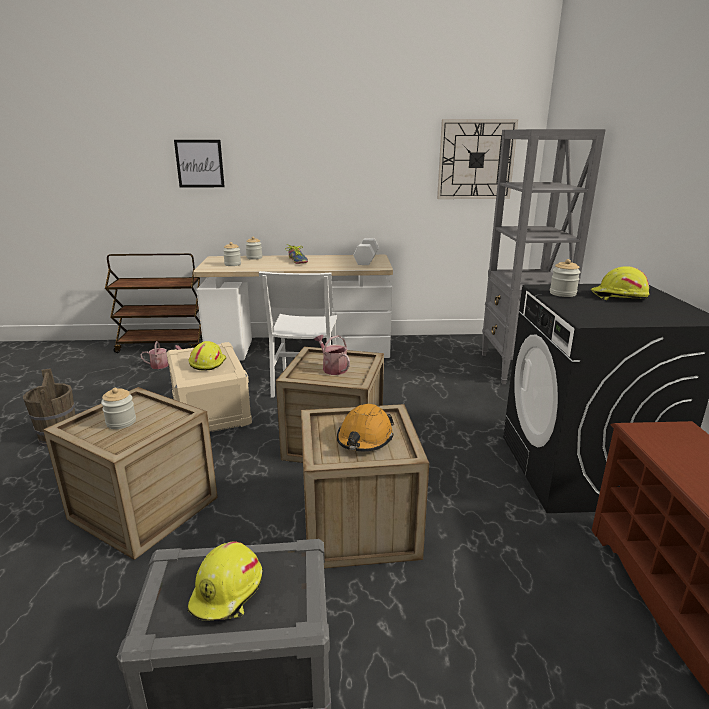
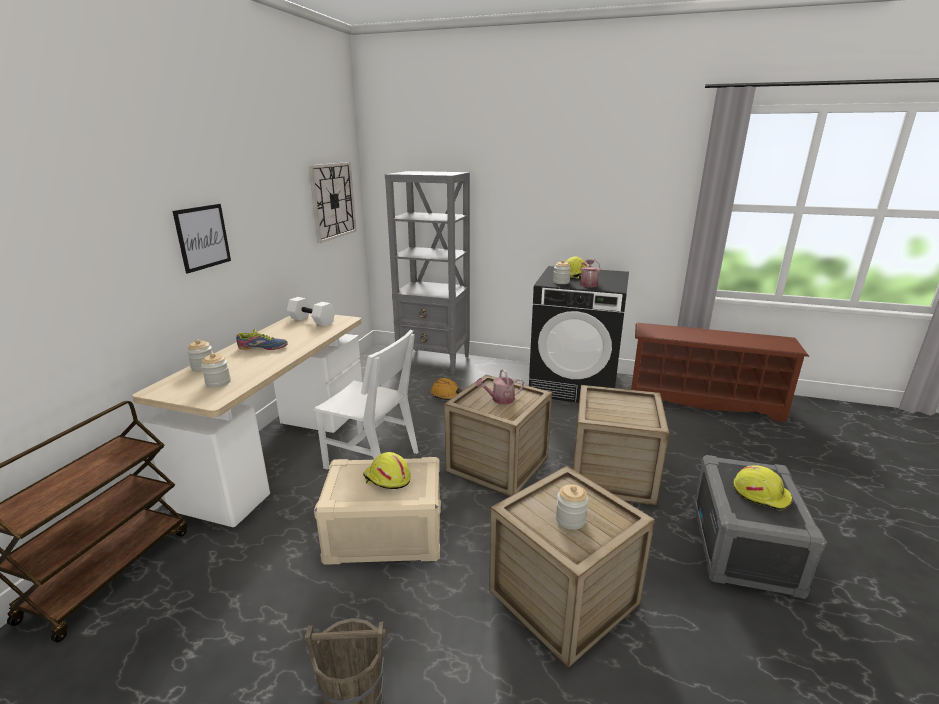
camera: 70 degrees left, 0 degrees up
watering can [140,341,182,369] -> watering can moved to [580,259,601,287]
picture [174,140,225,187] -> picture moved to [173,204,231,274]
orange hard hat [337,404,394,451] -> orange hard hat moved to [431,378,462,400]

